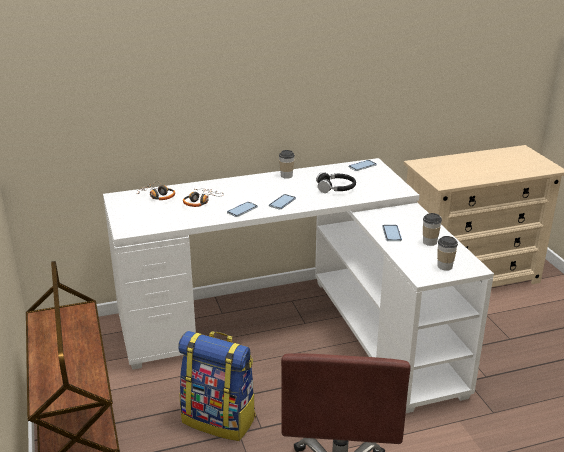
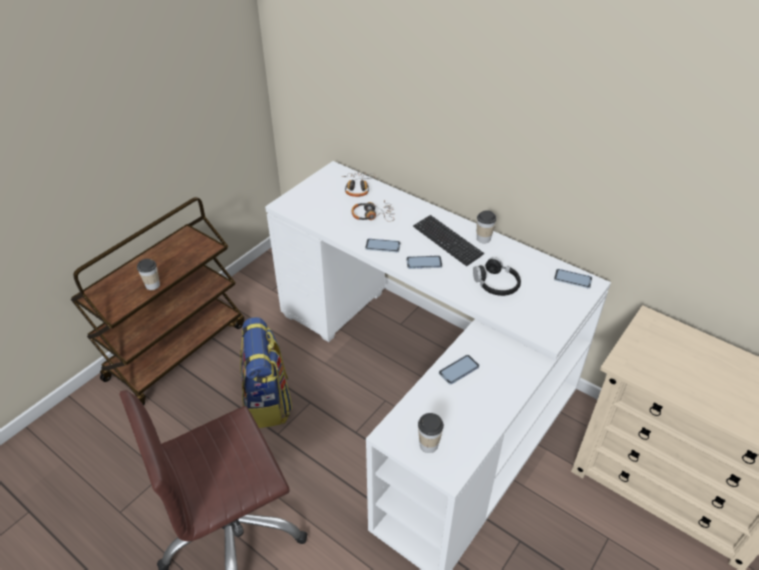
camera: 55 degrees right, 15 degrees up
cup [423,213,442,246] -> cup moved to [137,259,160,290]
none -> keyboard [413,215,484,266]

